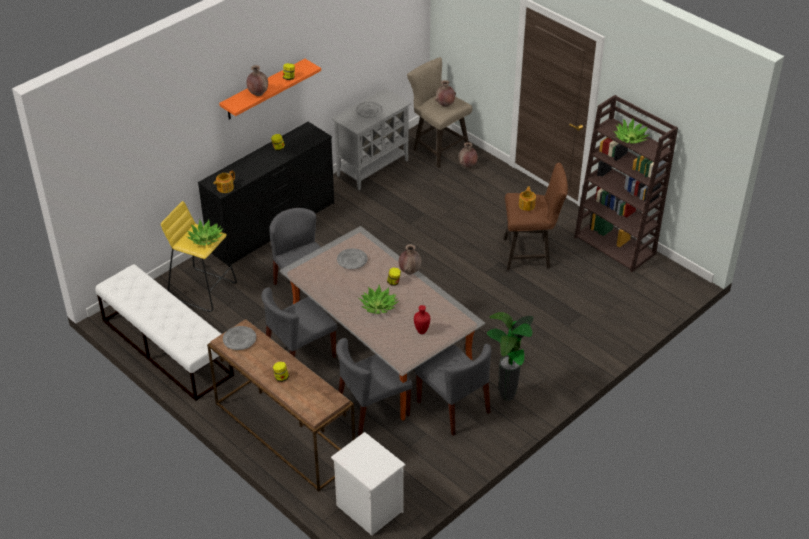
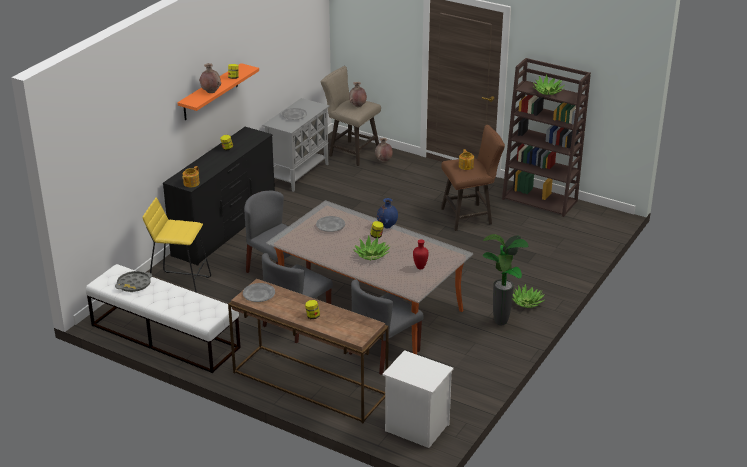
camera: 15 degrees left, 10 degrees down
potted plant [187,219,224,245] -> potted plant moved to [512,284,545,308]
brown vase [399,244,421,275] -> blue vase [377,198,398,229]
grey chair [415,344,491,436] -> none
none -> grey tray [115,271,152,292]

